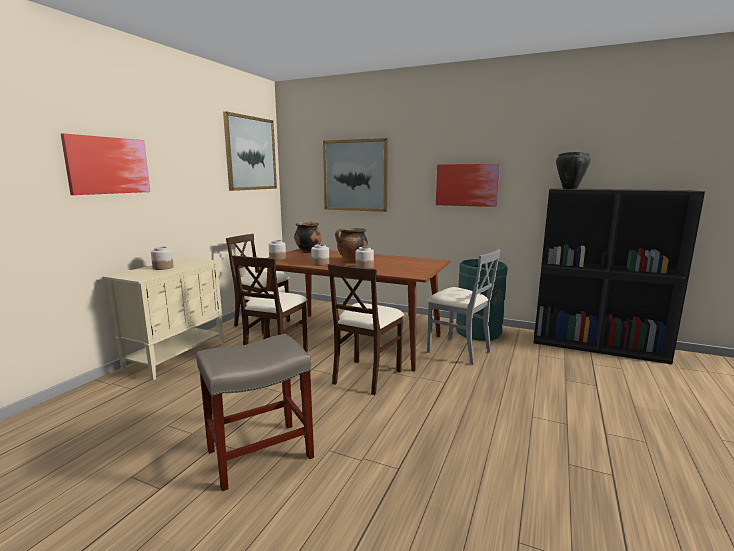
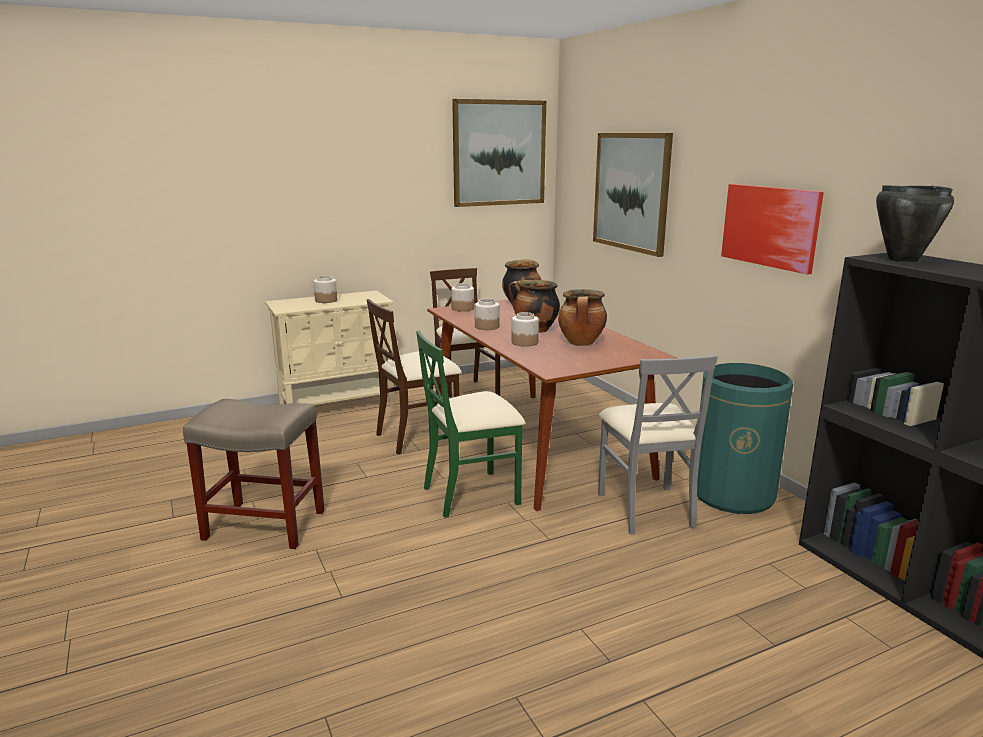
camera: 40 degrees right, 5 degrees up
picture [61,133,150,195] -> none
beige chair [328,264,404,395] -> green chair [416,331,525,518]
none -> cooking pot [558,289,607,346]

